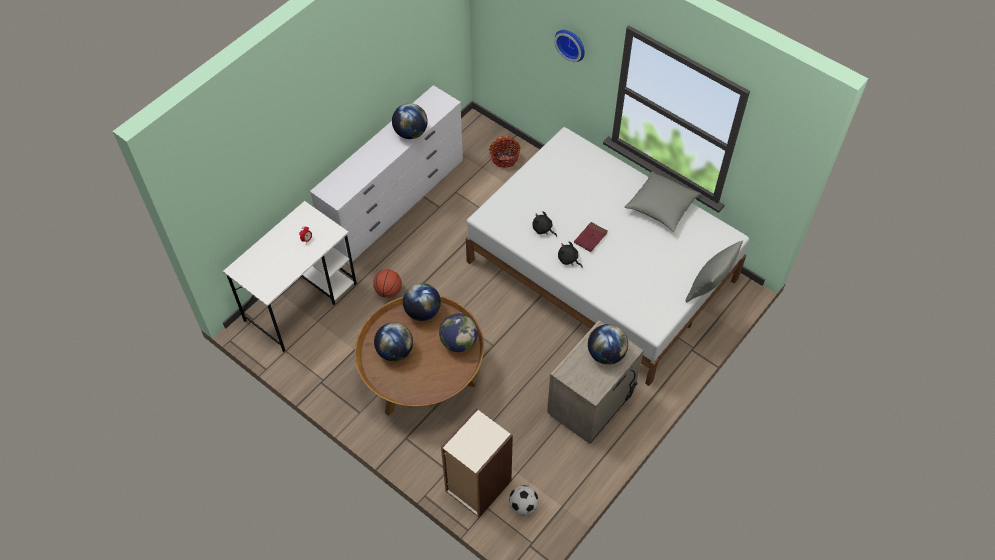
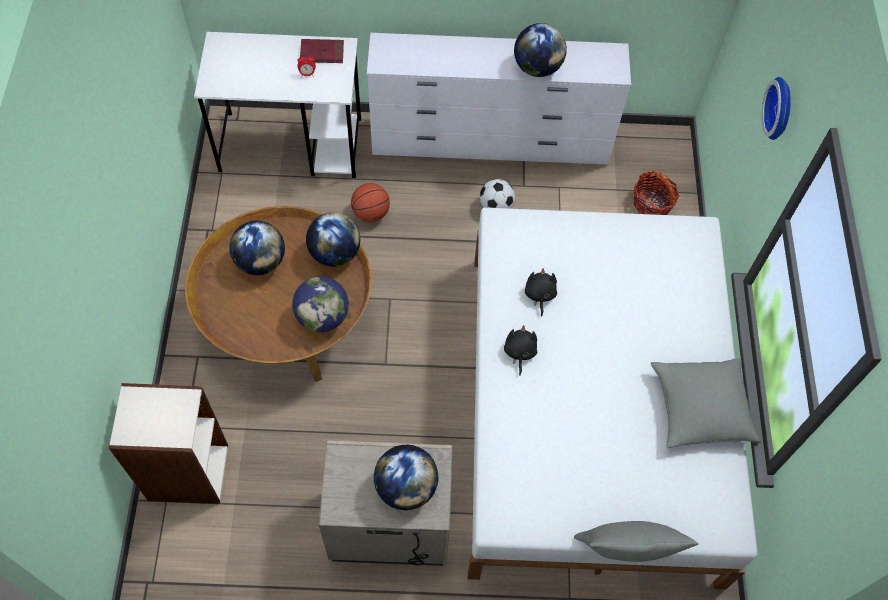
camera: 50 degrees right, 5 degrees up
football [509,485,538,515] -> football moved to [480,179,515,209]
red book [574,222,608,252] -> red book moved to [300,39,344,63]

